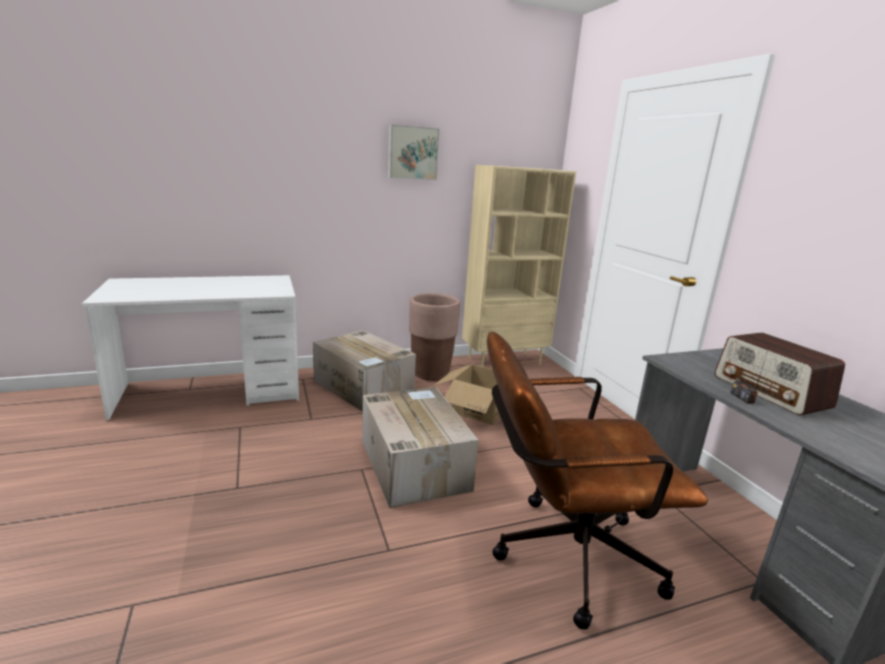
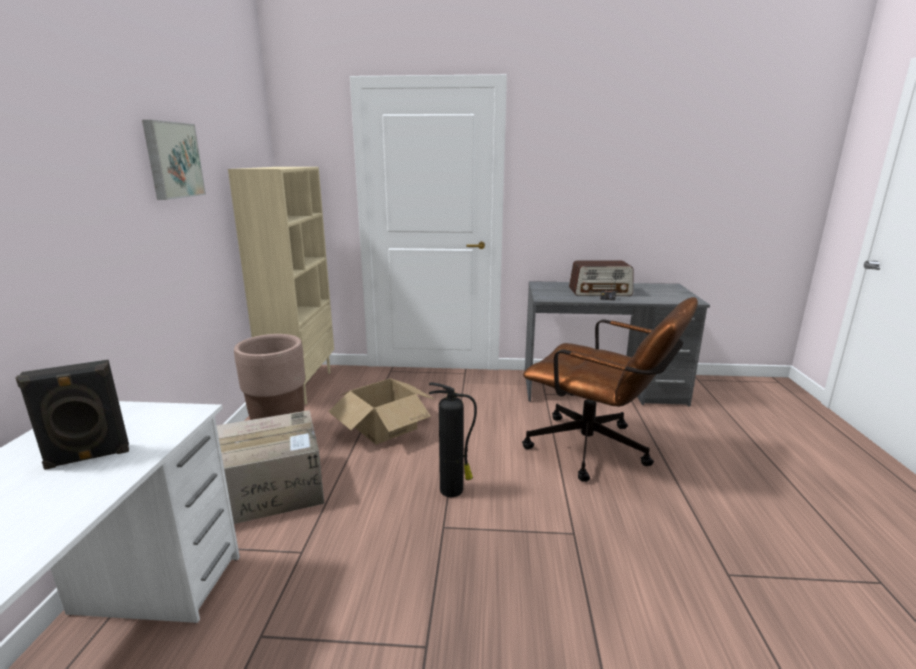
camera: 65 degrees left, 0 degrees up
cardboard box [362,387,478,508] -> fire extinguisher [429,382,477,497]
brown office chair [487,332,708,630] -> brown office chair turned 75 degrees counterclockwise [522,297,698,482]
none -> black speaker [16,360,129,470]

